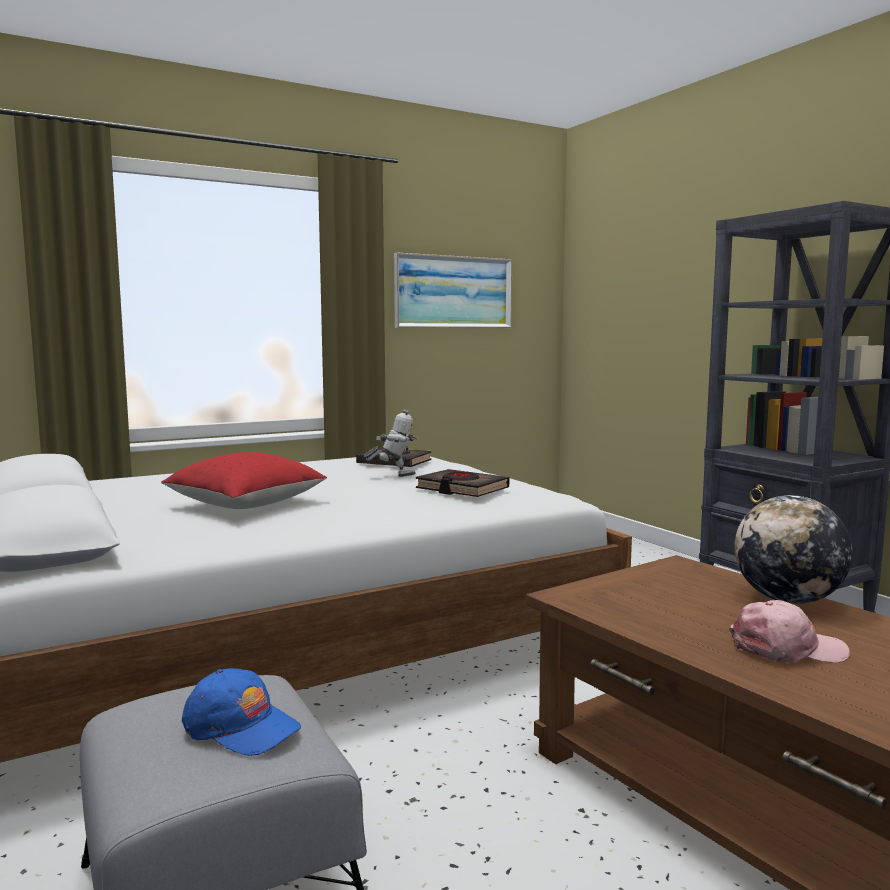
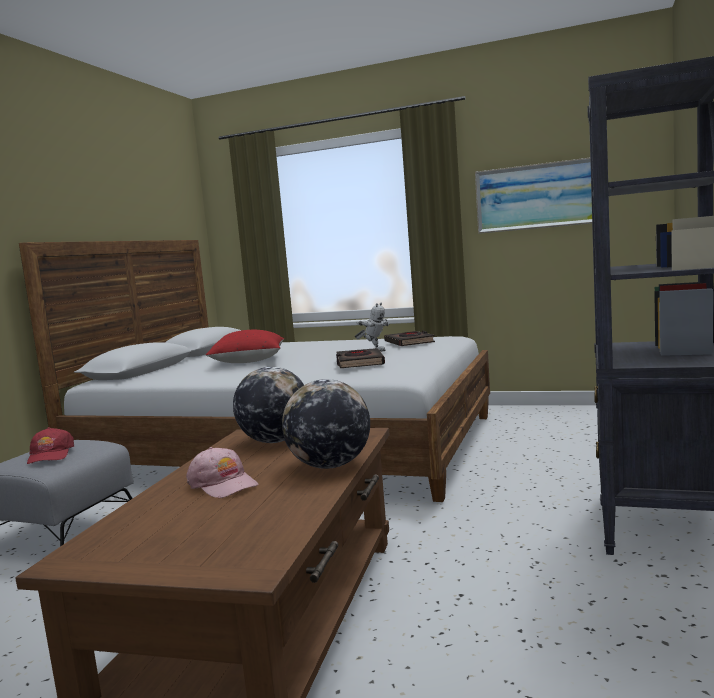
camera: 50 degrees right, 0 degrees up
blue cap [182,668,301,756] -> red cap [27,427,74,464]
none -> globe [233,367,304,443]

